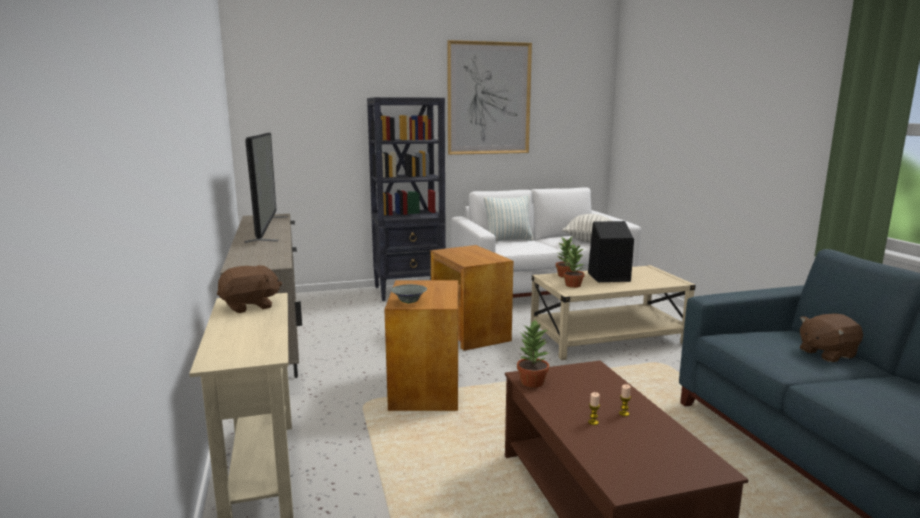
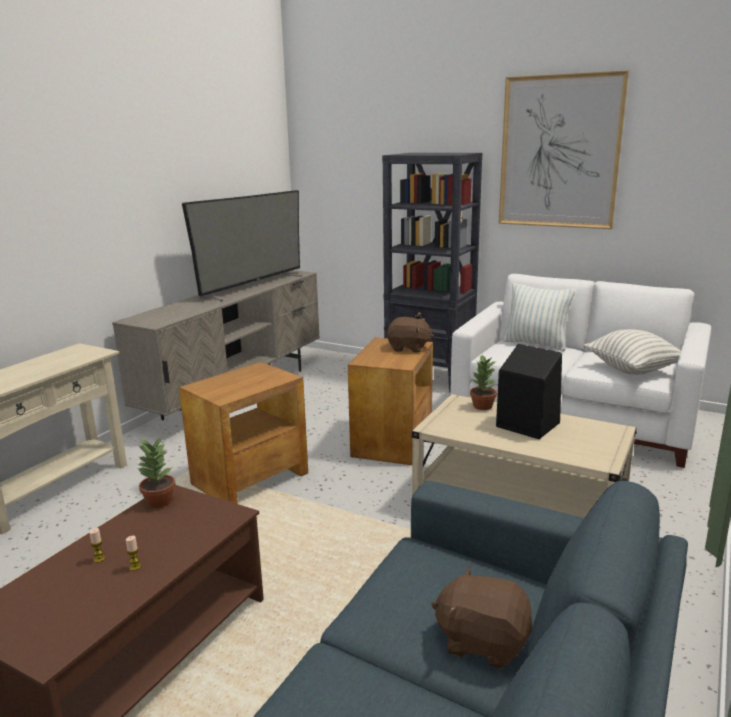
camera: 45 degrees right, 5 degrees up
brown plush toy [217,265,282,313] -> brown plush toy moved to [387,317,434,353]
grey bowl [391,284,427,303] -> none
potted plant [563,245,585,288] -> none

